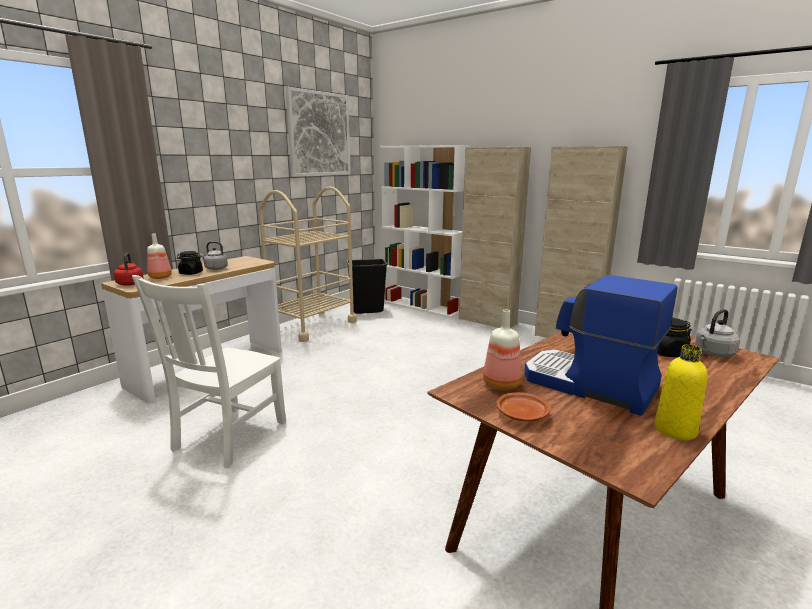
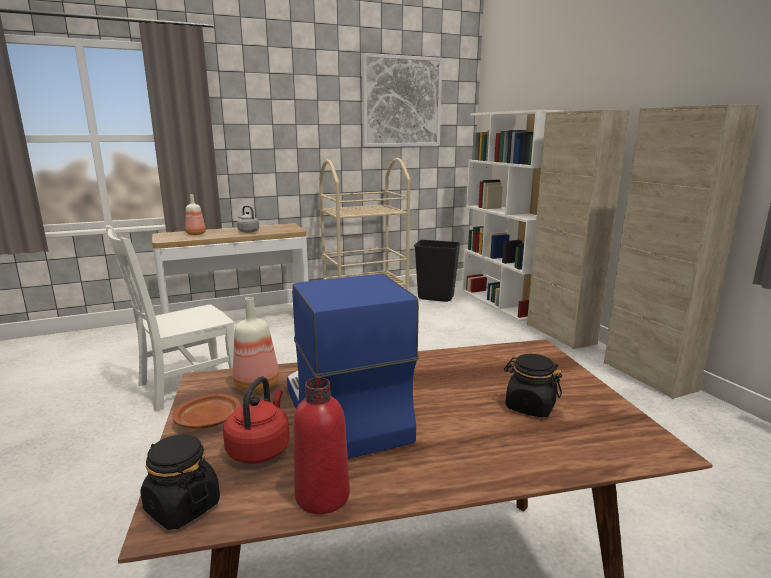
camera: 30 degrees right, 0 degrees up
red kettle [114,253,143,286] -> red kettle moved to [223,376,290,464]
black jar [177,251,203,275] -> black jar moved to [140,434,220,530]
yellow bottle [655,345,707,440] -> red bottle [293,378,350,514]
grey kettle [695,309,740,357] -> none

